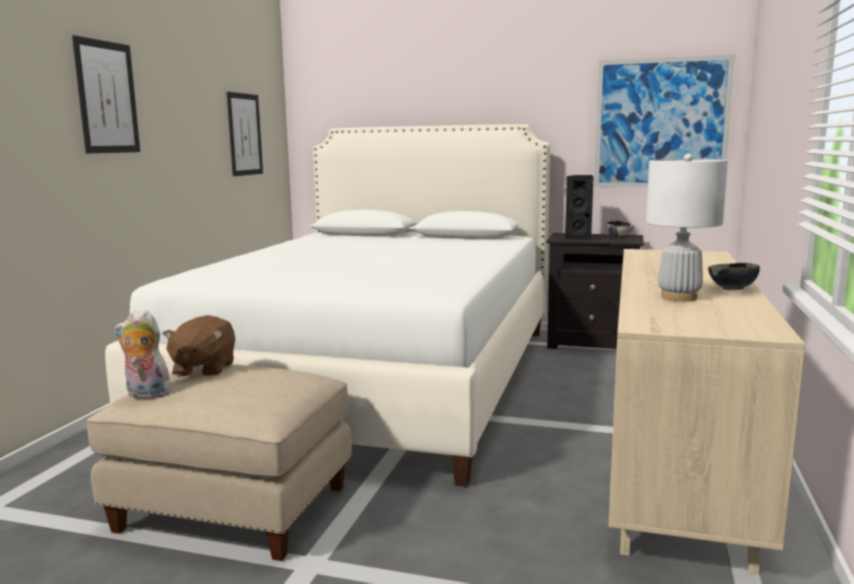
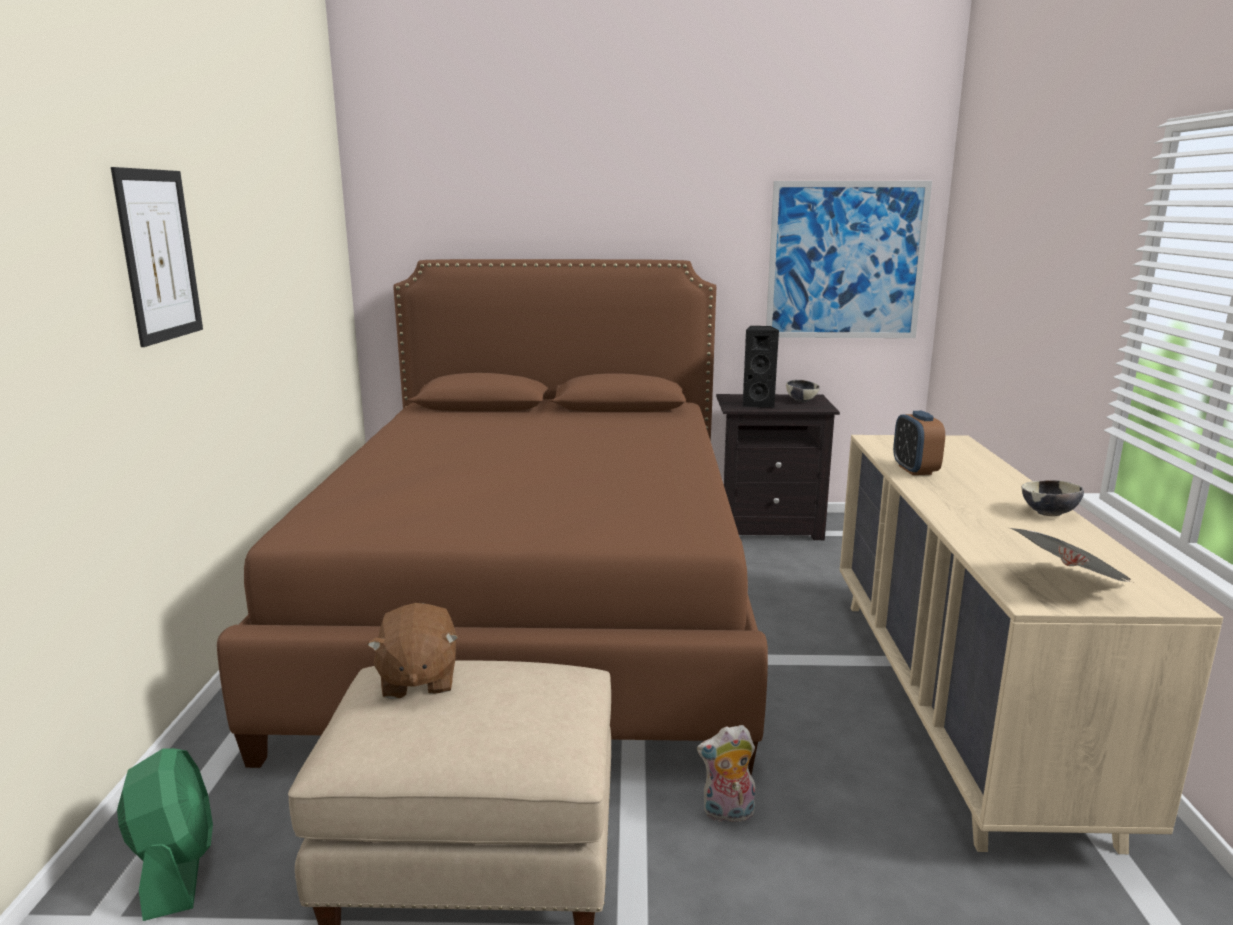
camera: 15 degrees left, 5 degrees up
white bed [105,124,550,487] -> brown bed [217,259,768,775]
plush toy [115,310,175,399] -> plush toy moved to [697,725,756,822]
picture [227,92,263,176] -> none
white table lamp [646,154,728,301] -> none
none -> green fan [117,748,213,921]
none -> alarm clock [893,411,945,475]
none -> newspaper [1010,528,1131,582]

